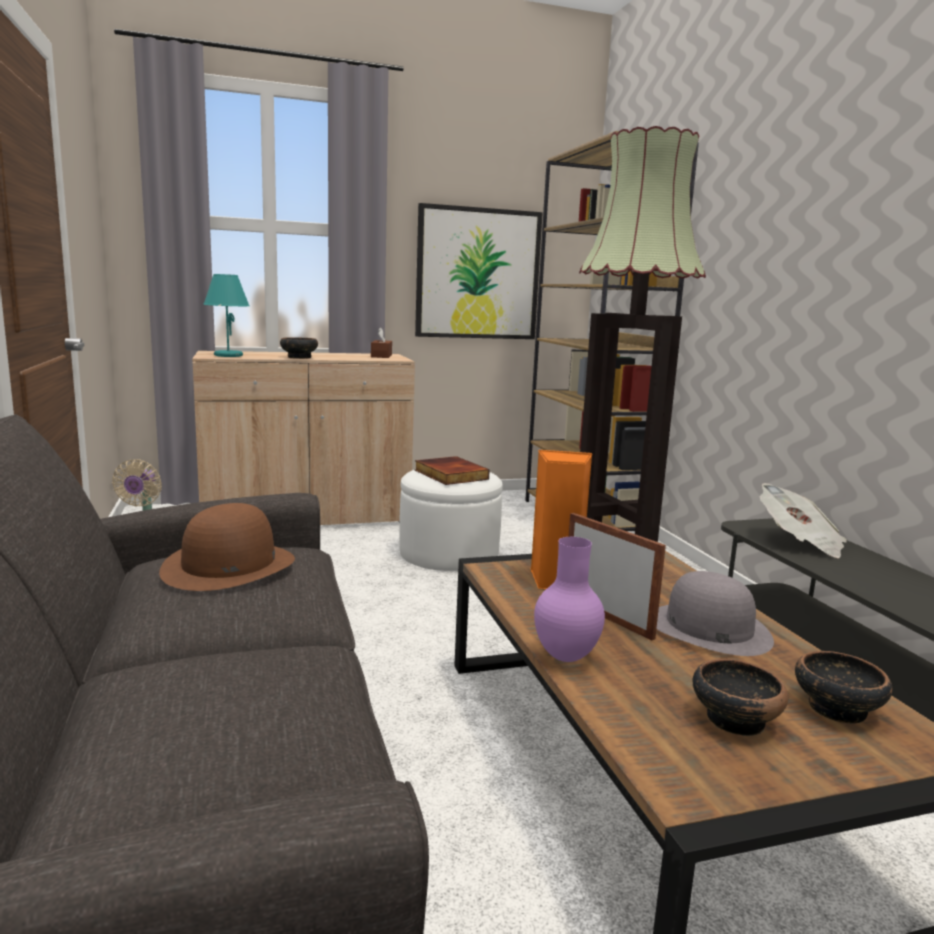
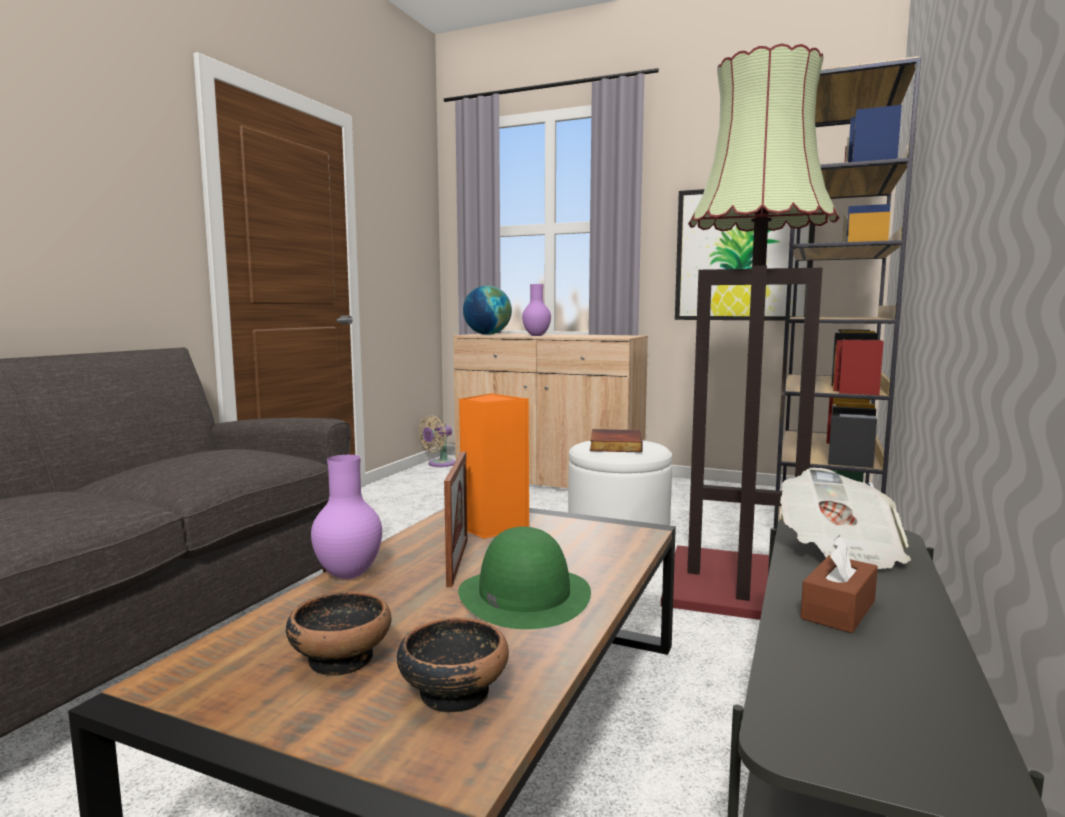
camera: 40 degrees right, 5 degrees down
brown hat [159,503,295,591] -> none
turquoise table lamp [203,274,250,357] -> globe [463,285,512,335]
bowl [280,337,318,359] -> purple vase [522,284,551,336]
brown tissue box [371,327,392,358] -> brown tissue box moved to [801,535,878,633]
grey hat [656,571,774,656] -> green hat [458,526,591,629]

